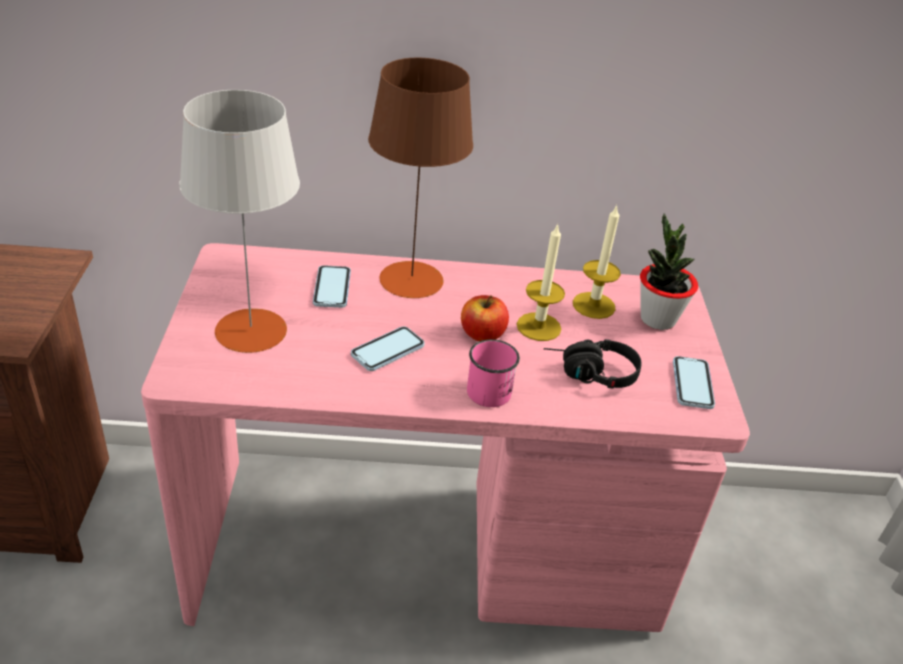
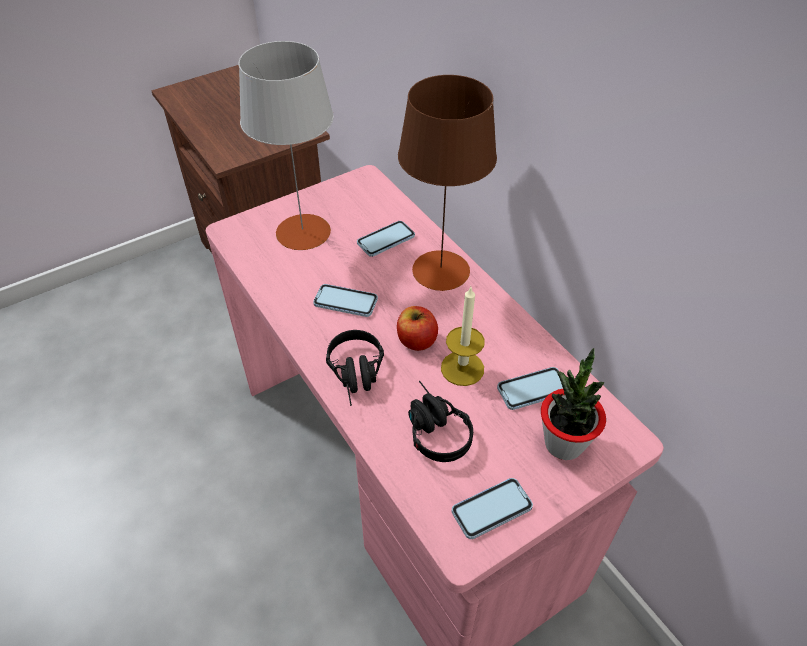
camera: 60 degrees right, 10 degrees up
pink mug [467,339,520,407] -> black headphones [326,330,384,406]
candle [573,205,621,319] -> phone [497,367,563,410]

